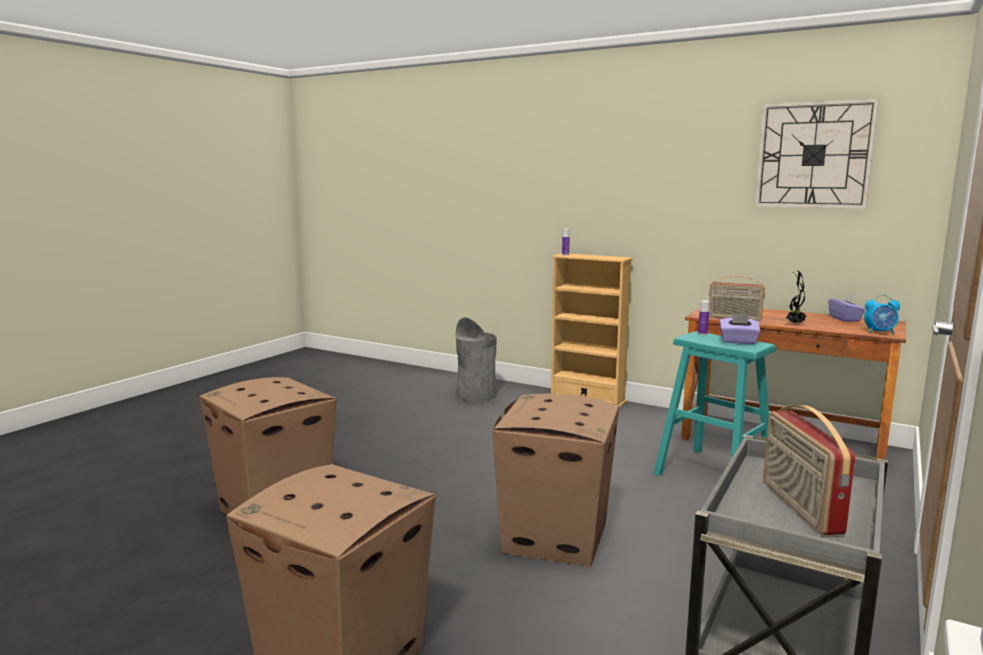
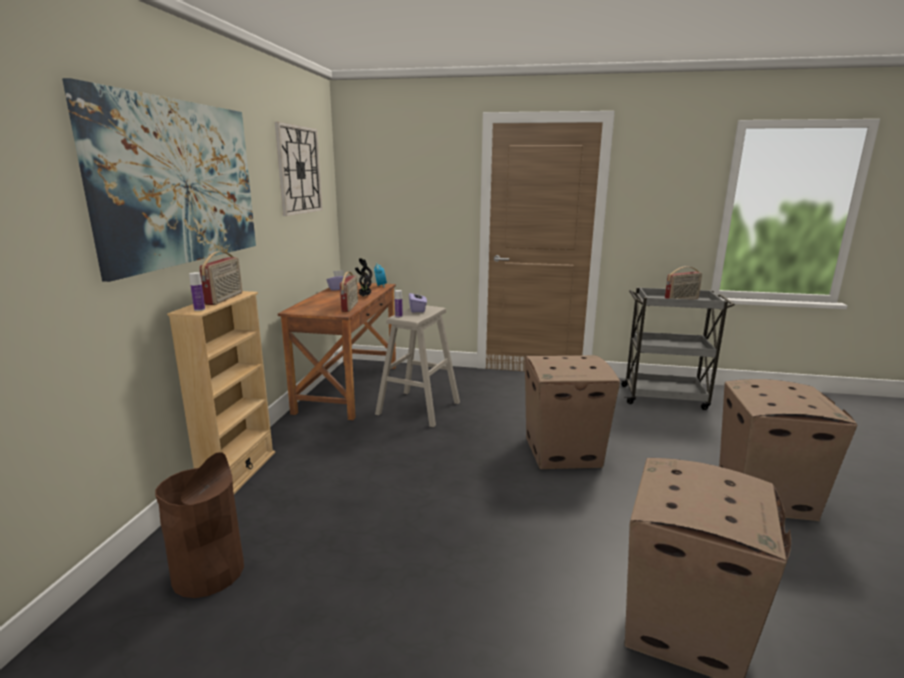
camera: 110 degrees left, 5 degrees up
grey trash can [455,317,497,402] -> brown trash can [155,452,244,598]
turquoise stool [653,331,776,476] -> beige stool [375,305,460,427]
none -> picture [62,78,256,282]
none -> radio [199,251,242,305]

